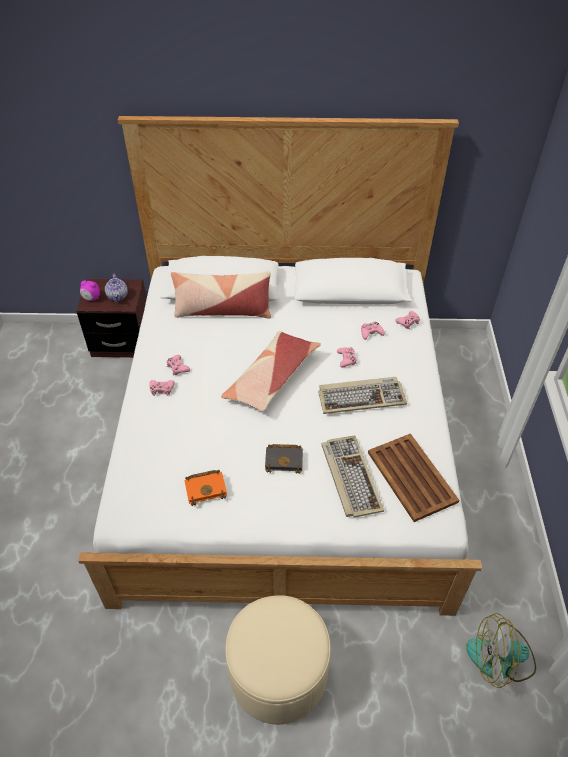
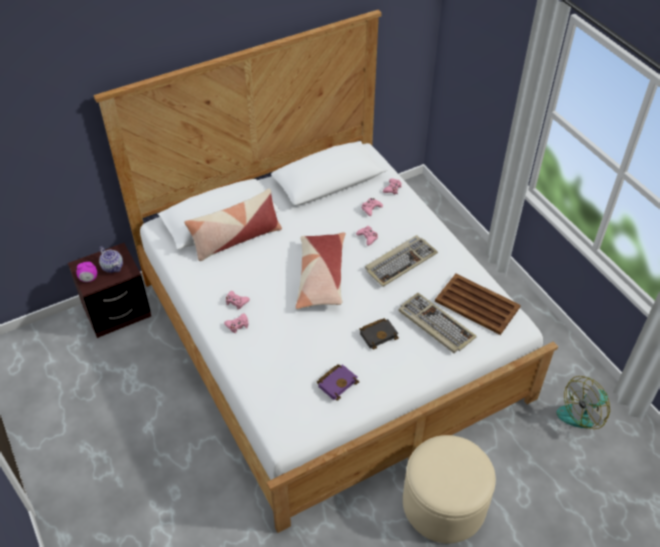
camera: 30 degrees left, 0 degrees up
orange book [184,470,227,506] -> purple book [317,364,359,400]

